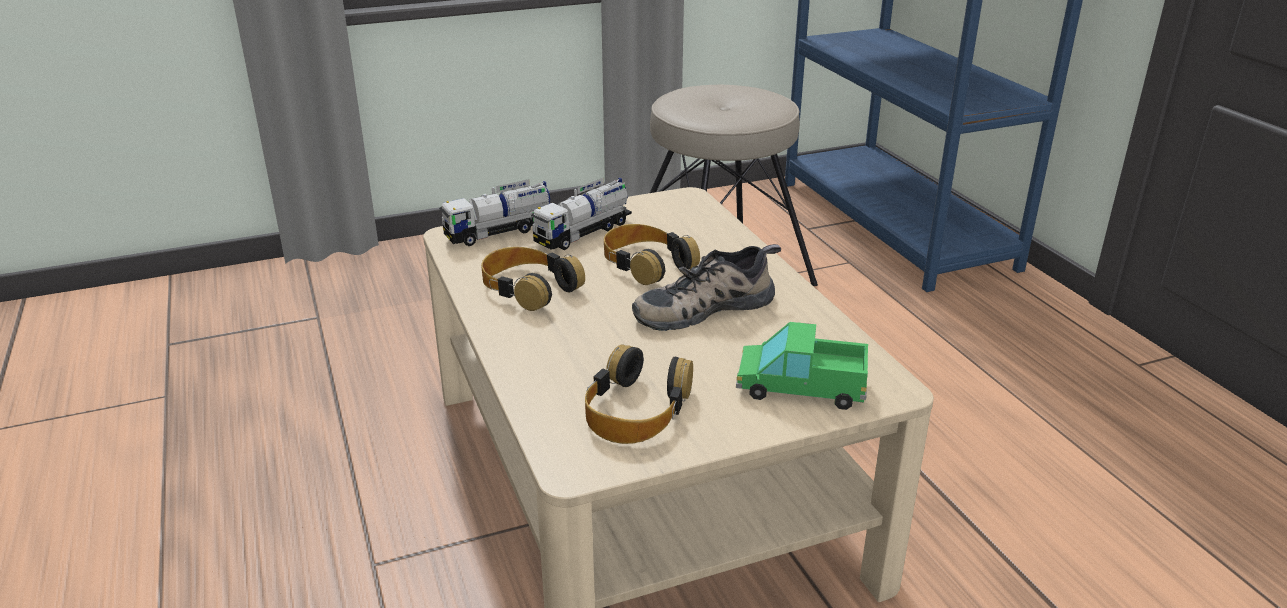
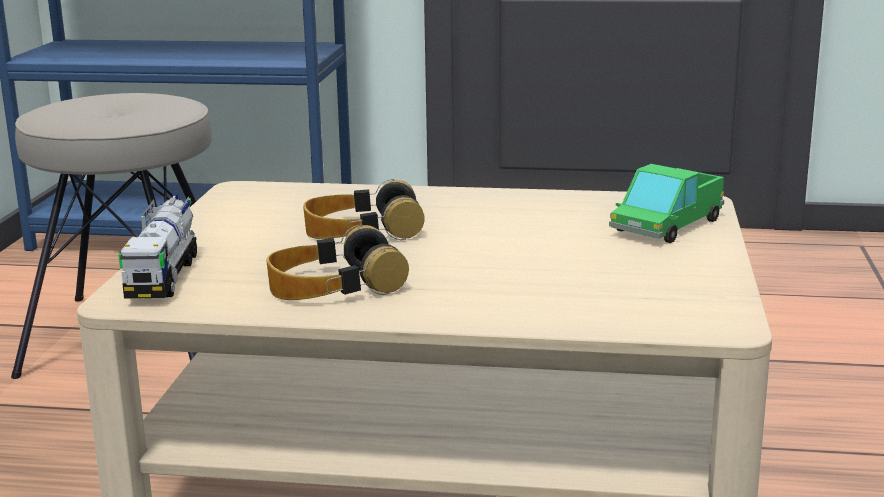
camera: 60 degrees left, 10 degrees down
toy truck [531,178,632,250] -> none
headphones [585,344,693,444] -> none
shoe [632,244,781,331] -> none

